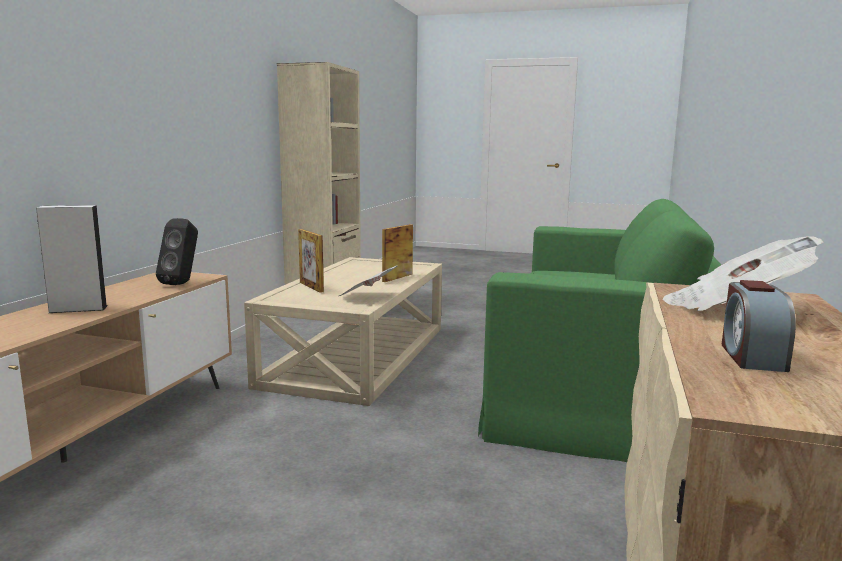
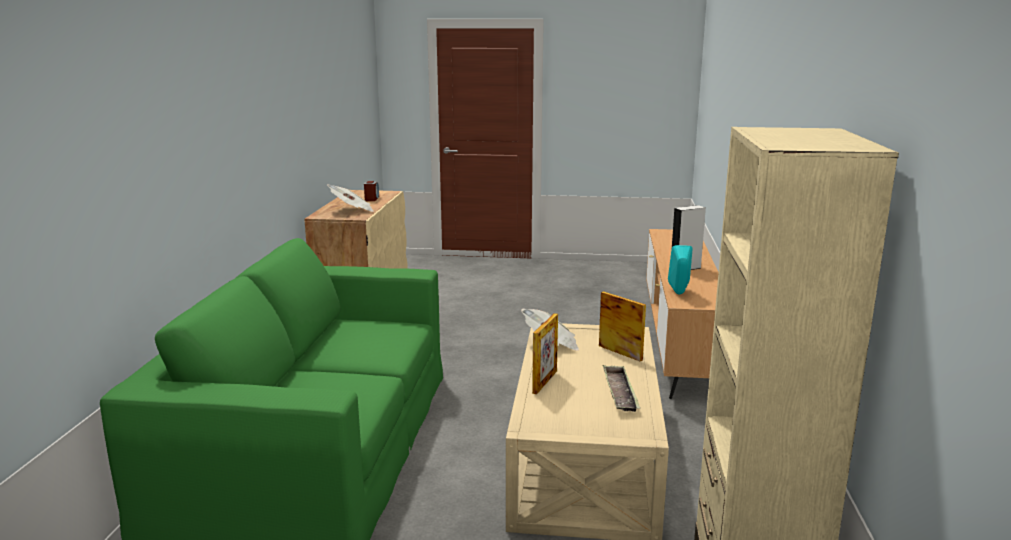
camera: 170 degrees right, 5 degrees up
black speaker [156,218,198,285] -> turquoise speaker [668,245,692,294]
none -> tray [603,366,640,412]

